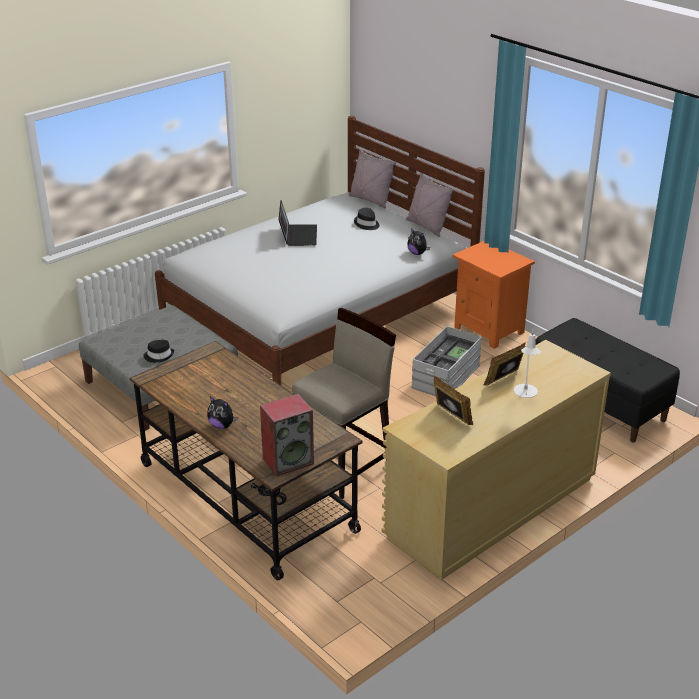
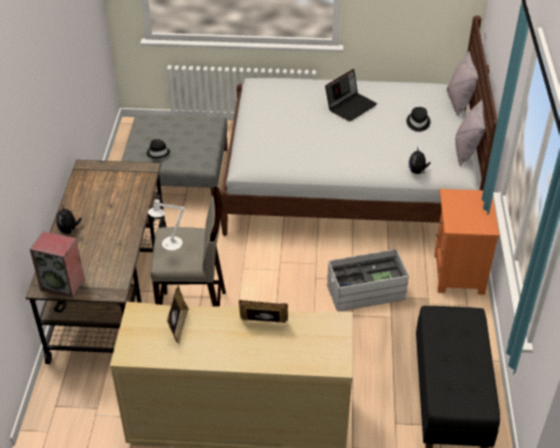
camera: 45 degrees right, 10 degrees up
white table lamp [514,329,541,398] -> white table lamp moved to [148,196,185,251]

